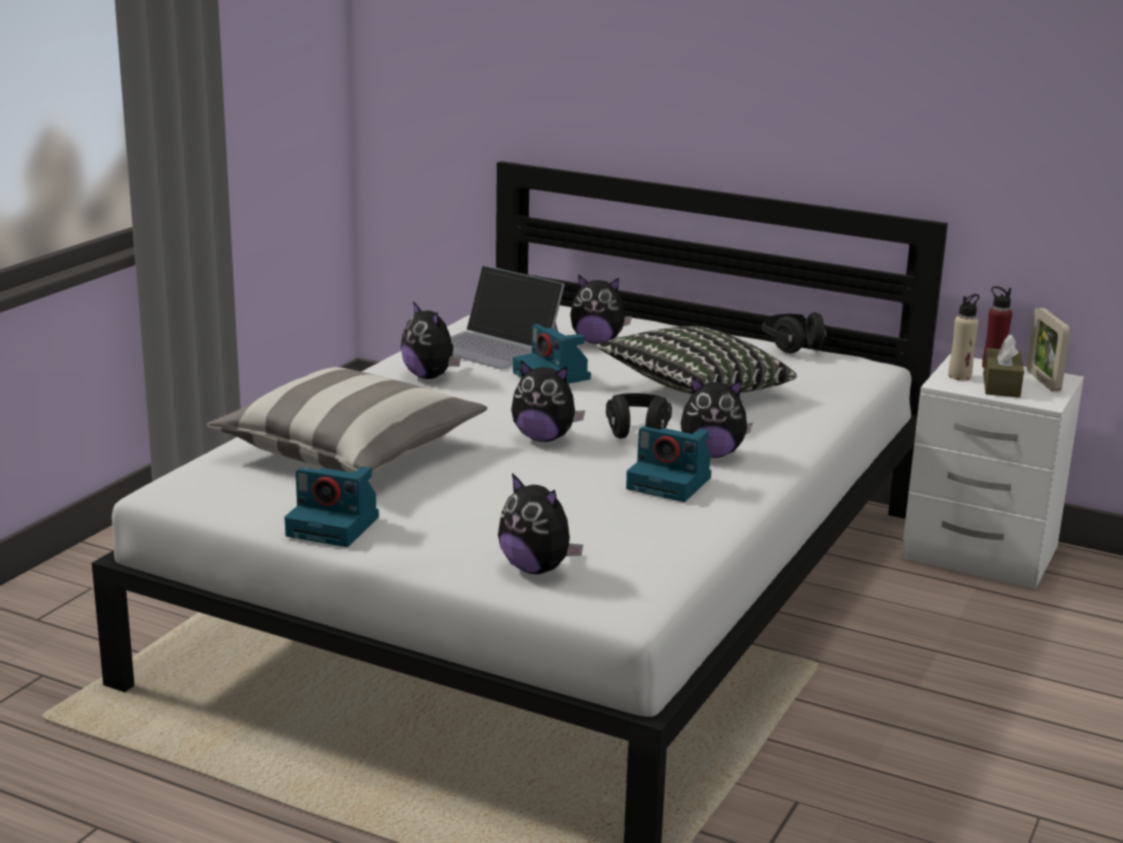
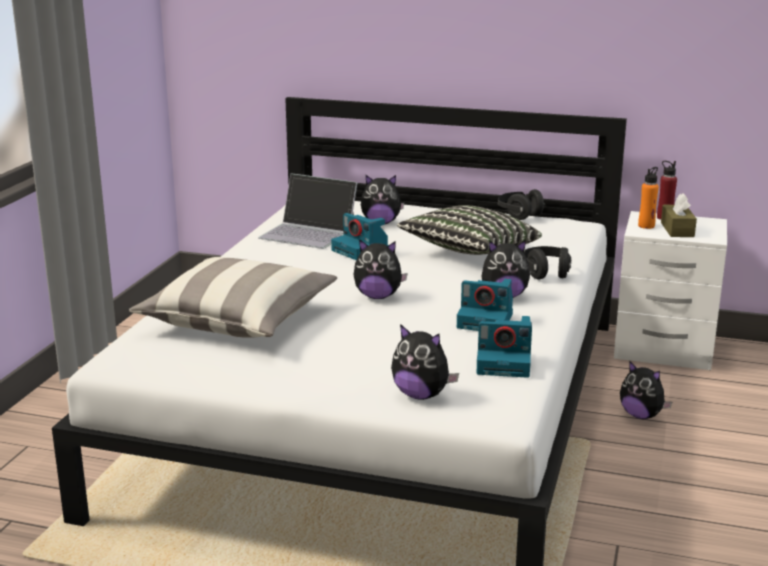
camera: 10 degrees left, 0 degrees up
camera [284,466,379,547] -> camera moved to [476,316,532,378]
plush toy [401,301,461,379] -> plush toy moved to [620,361,672,419]
black headphones [606,393,672,439] -> black headphones moved to [524,246,571,280]
beige bottle [948,294,980,380] -> orange bottle [638,167,659,229]
picture frame [1027,308,1070,392] -> none

